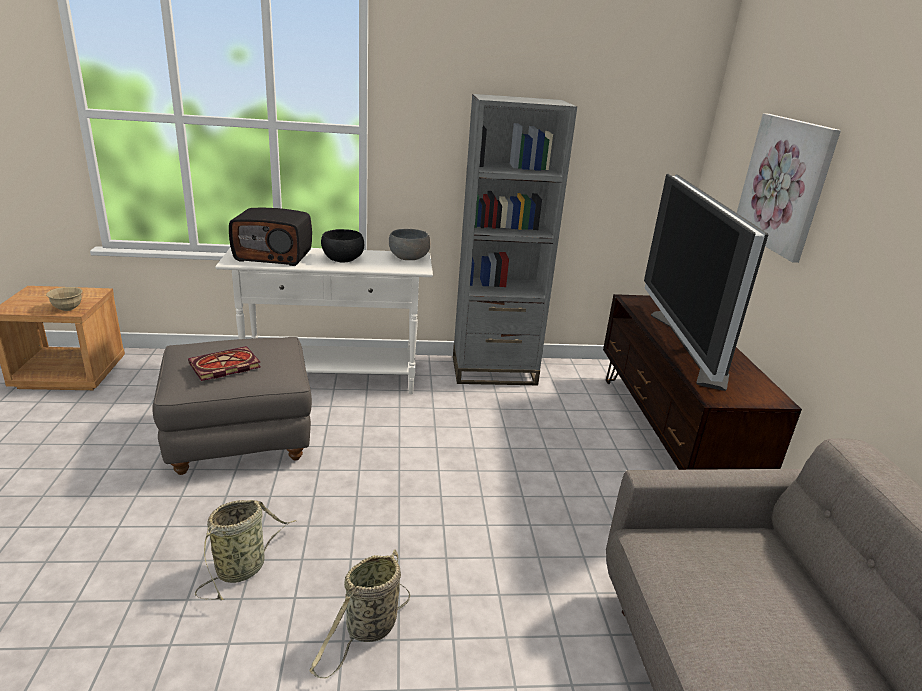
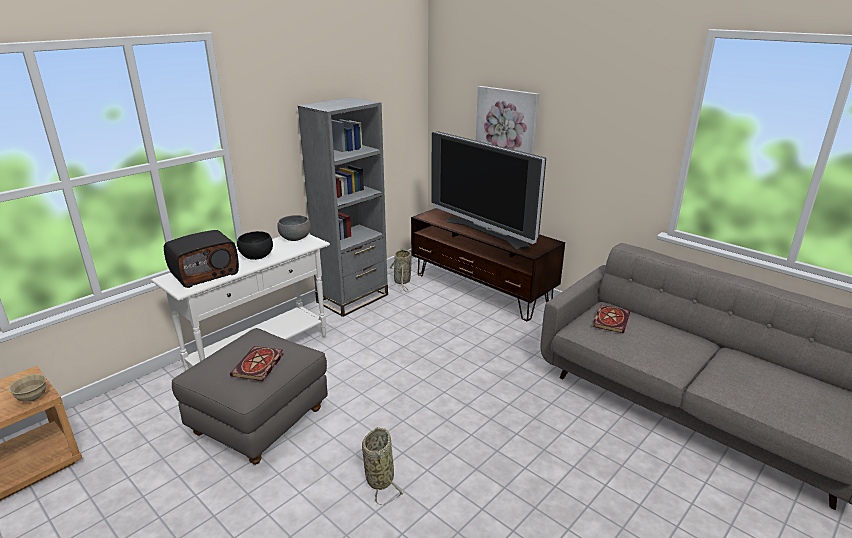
camera: 40 degrees left, 0 degrees up
basket [310,549,410,679] -> basket moved to [389,248,412,292]
none -> book [593,305,630,333]

